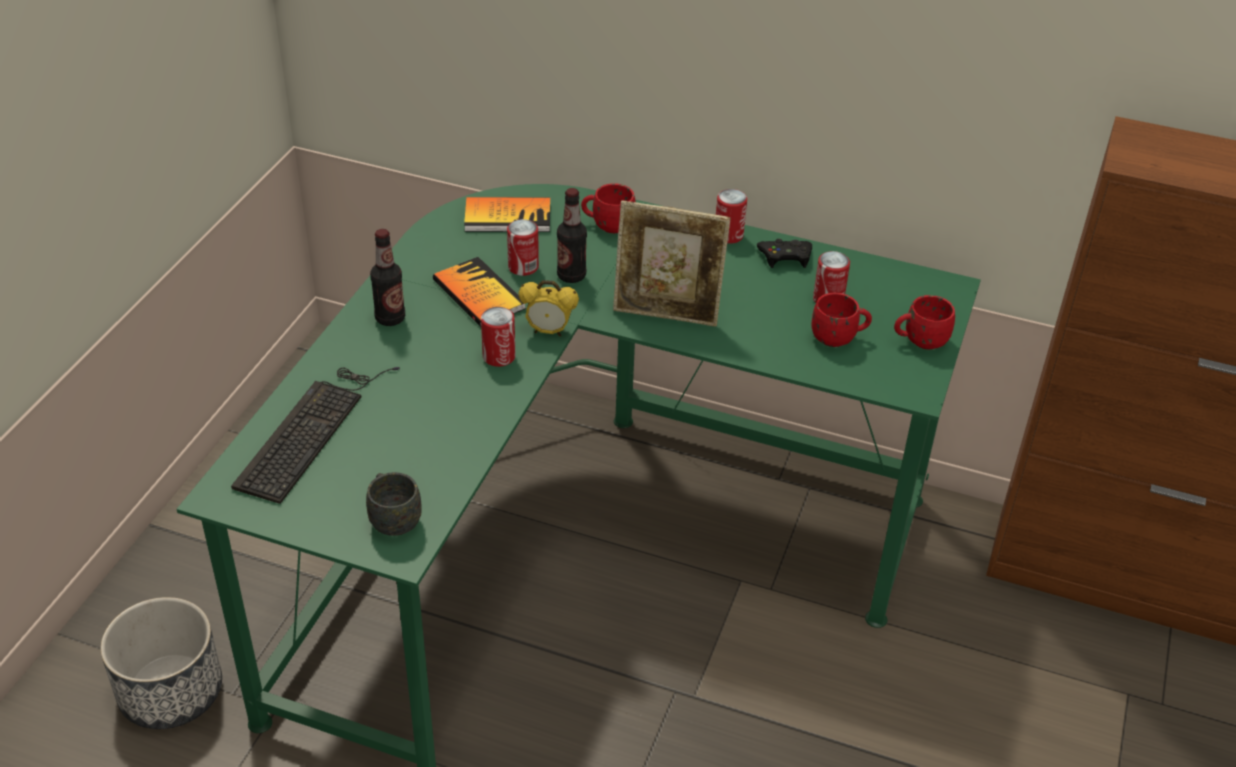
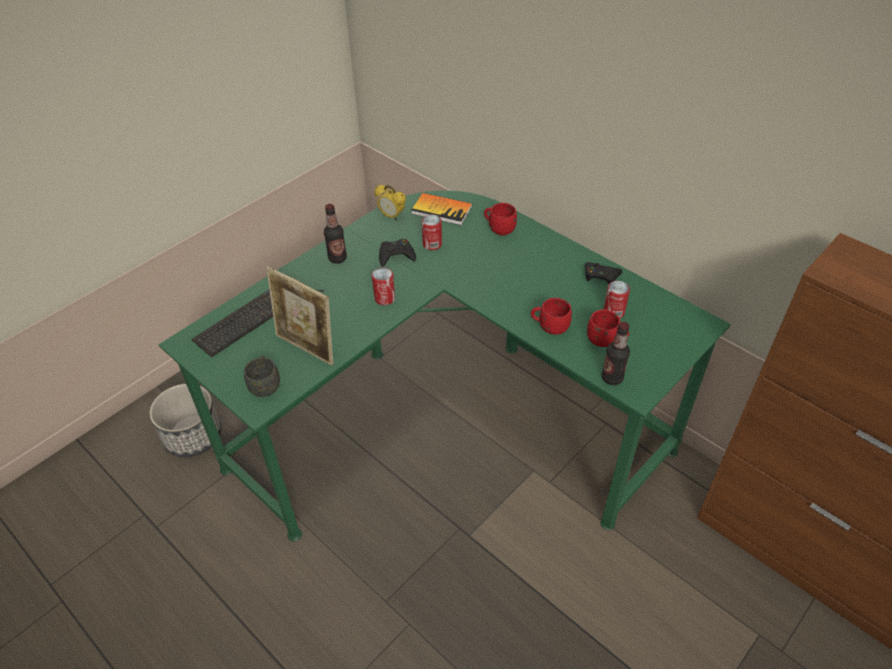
camera: 25 degrees right, 5 degrees up
book [433,257,526,327] -> black game controller [379,239,416,267]
alarm clock [518,280,579,337] -> alarm clock moved to [374,185,406,221]
bottle [557,188,587,283] -> bottle moved to [602,322,630,385]
picture frame [613,200,730,327] -> picture frame moved to [266,266,333,366]
can [716,189,747,244] -> none
red mug [894,295,955,349] -> red mug moved to [531,298,572,335]

